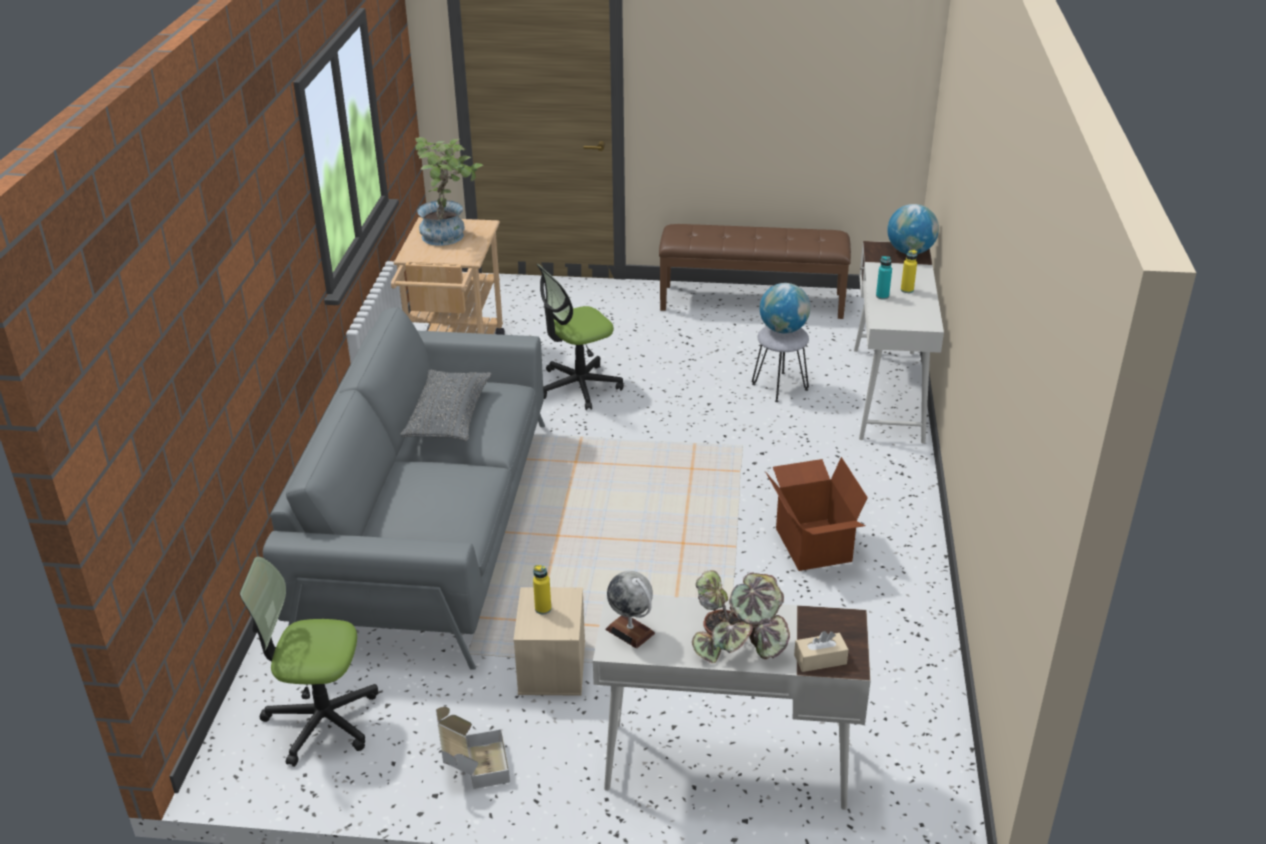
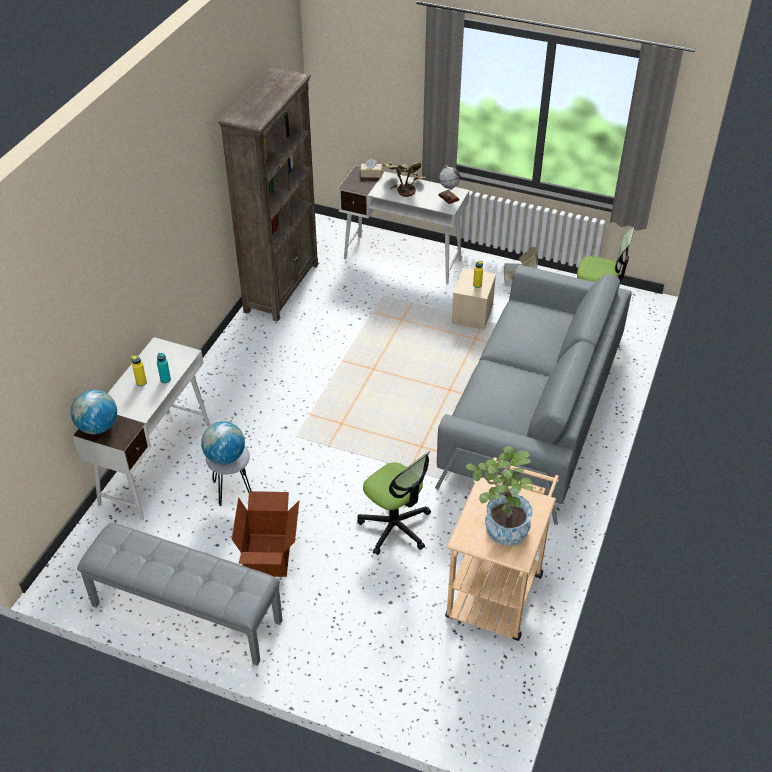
camera: 165 degrees left, 10 degrees up
grey pillow [400,369,491,441] -> none
office chair [537,264,624,410] -> office chair turned 60 degrees clockwise [357,451,431,555]
brown bench [659,224,851,319] -> grey bench [77,523,283,666]
cardboard box [765,457,868,571] -> cardboard box moved to [232,491,299,577]
none -> brown bookcase [219,67,318,322]

